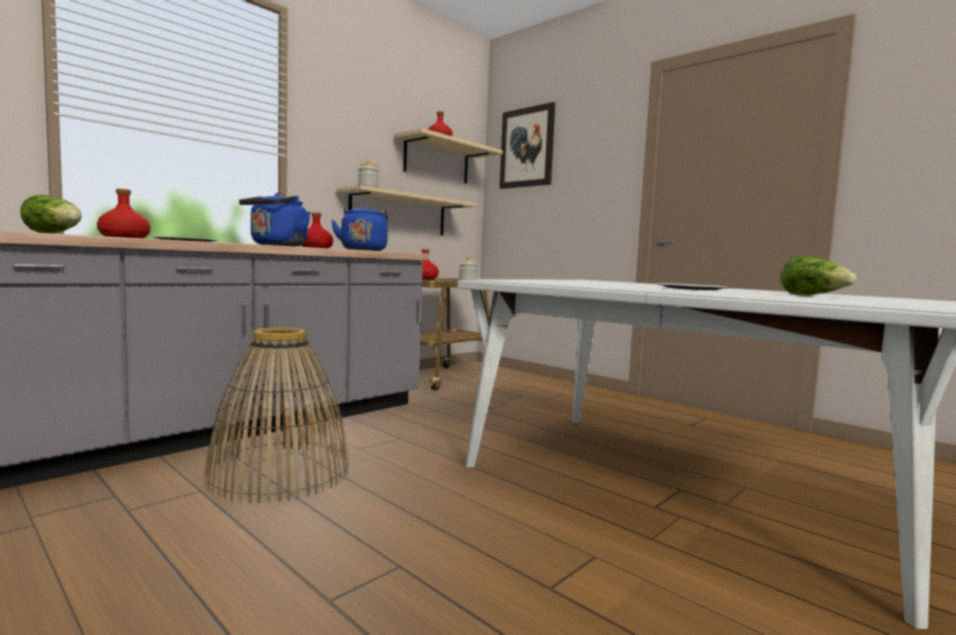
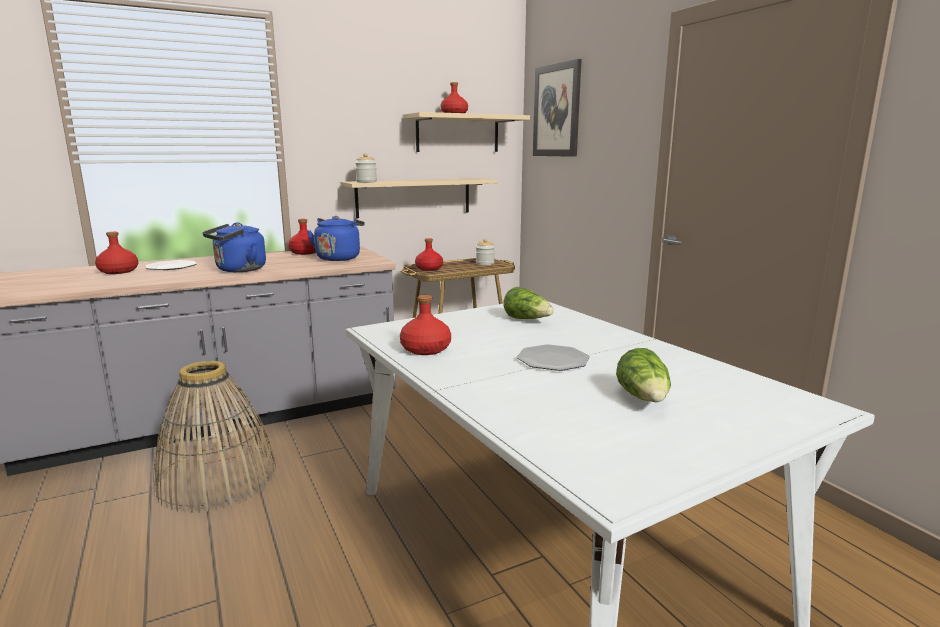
camera: 20 degrees right, 10 degrees up
lettuce [20,195,82,233] -> lettuce moved to [503,287,554,319]
none -> red bottle [400,295,451,355]

